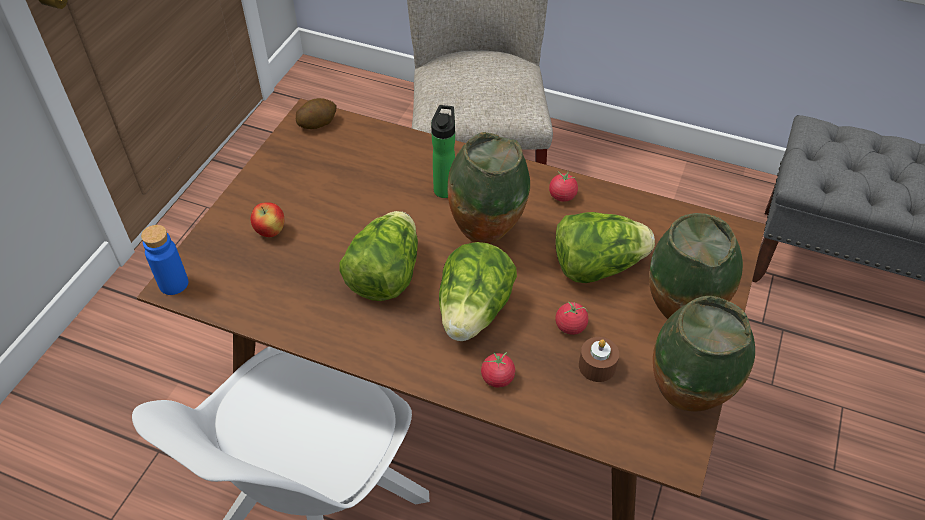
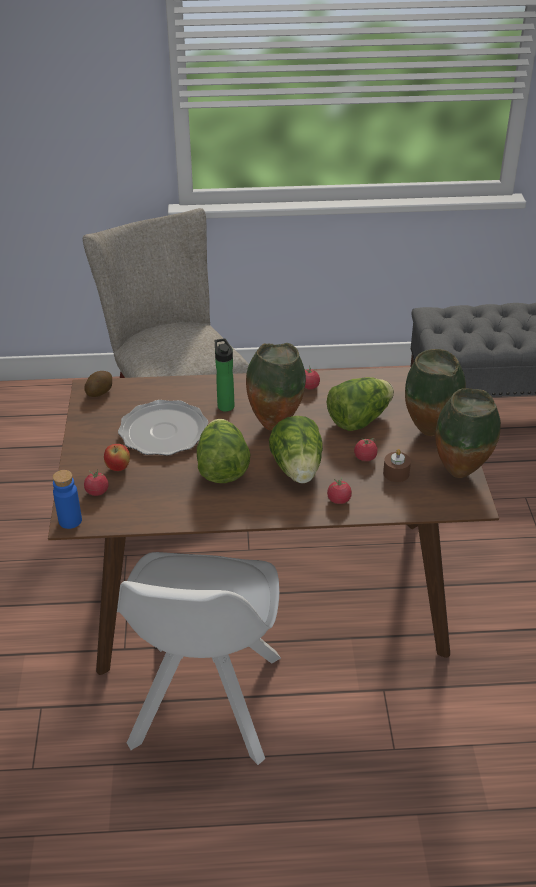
camera: 25 degrees left, 10 degrees down
none -> tomato [84,469,109,496]
none -> plate [118,400,208,456]

